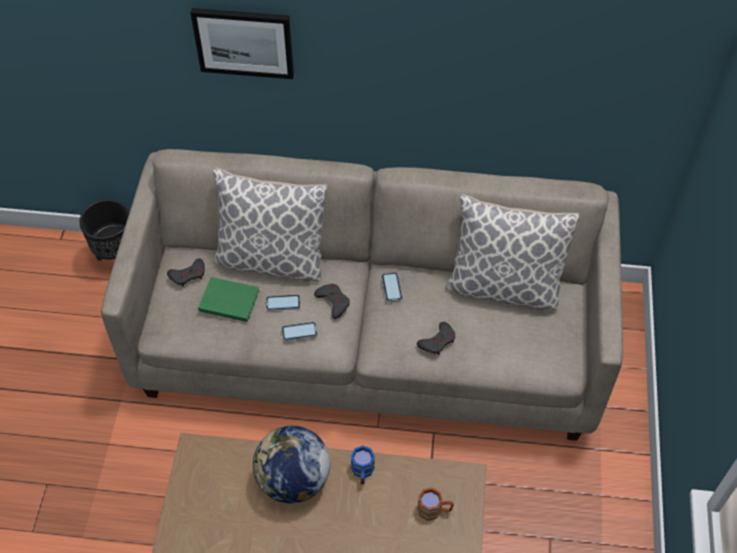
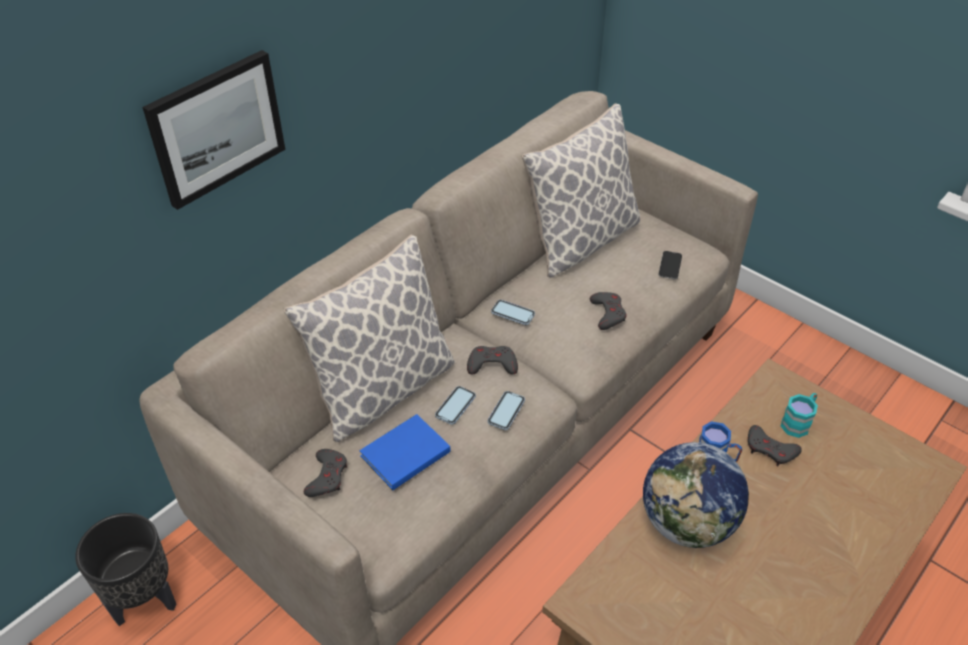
camera: 55 degrees left, 10 degrees down
green book [198,277,259,322] -> blue book [359,414,450,490]
brown mug [417,487,453,521] -> turquoise mug [781,393,818,438]
none -> phone [658,251,682,279]
none -> grey game controller [748,425,802,466]

